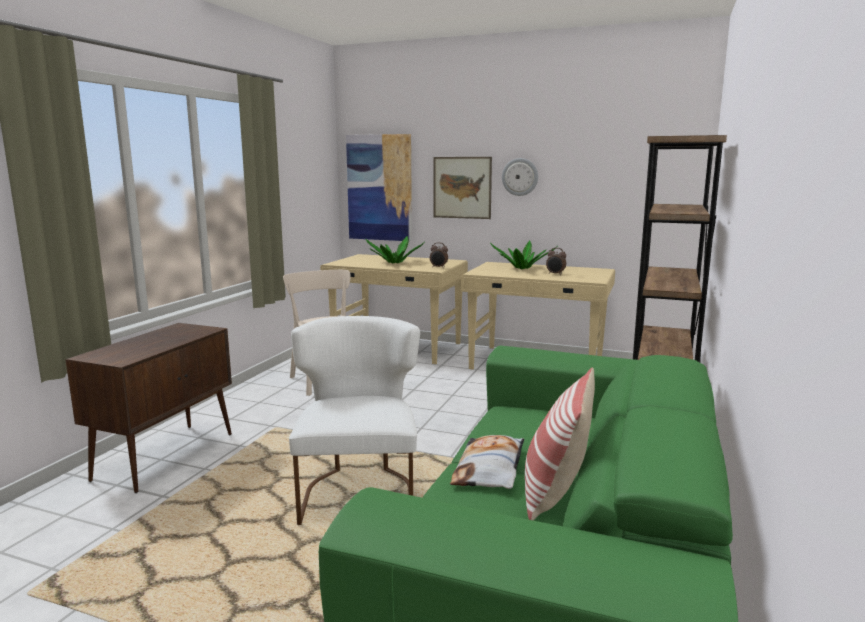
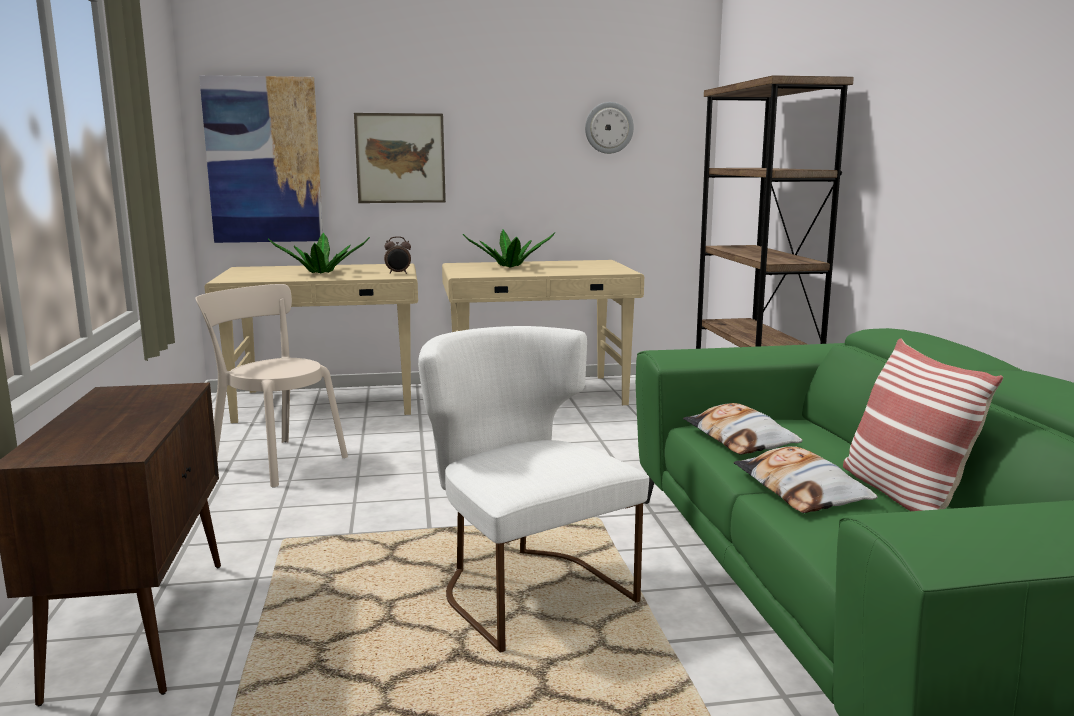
camera: 30 degrees left, 0 degrees up
wall clock [502,158,538,196] -> wall clock moved to [585,102,634,154]
alarm clock [546,248,566,275] -> none
none -> pillow [683,403,803,455]

